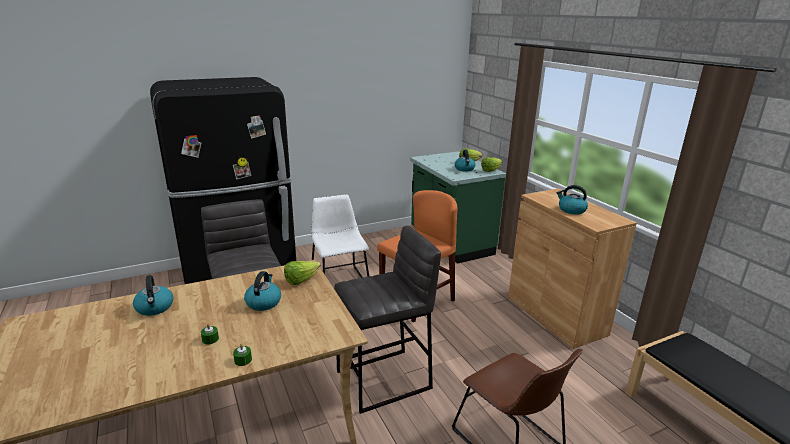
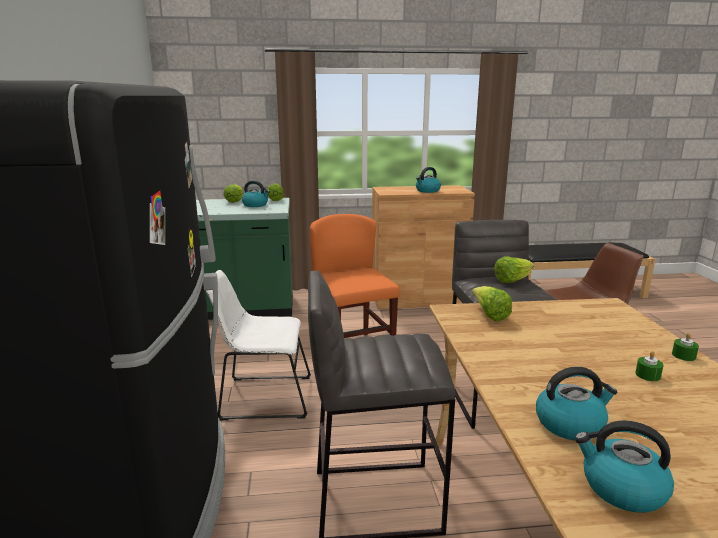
camera: 70 degrees left, 5 degrees down
kettle [244,271,281,311] -> kettle moved to [575,420,674,513]
none -> lettuce [494,256,534,283]

